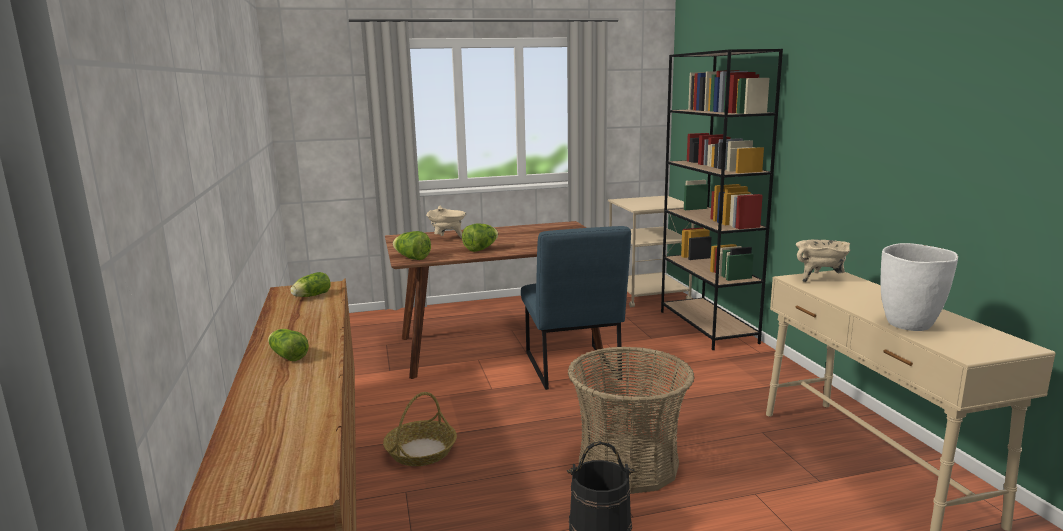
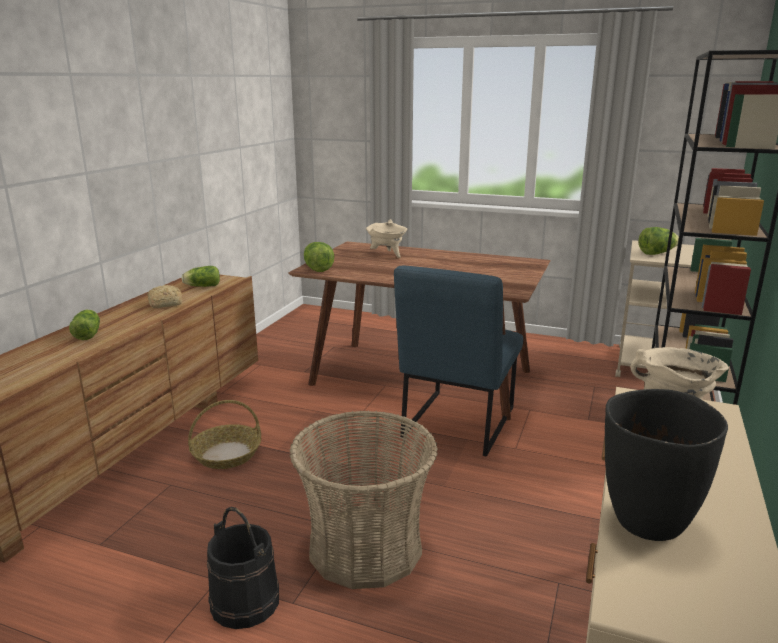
camera: 35 degrees right, 5 degrees up
lettuce [462,223,498,252] -> lettuce moved to [639,227,679,255]
white vase [881,243,958,331] -> black vase [605,389,728,541]
none -> bread [147,285,182,308]

